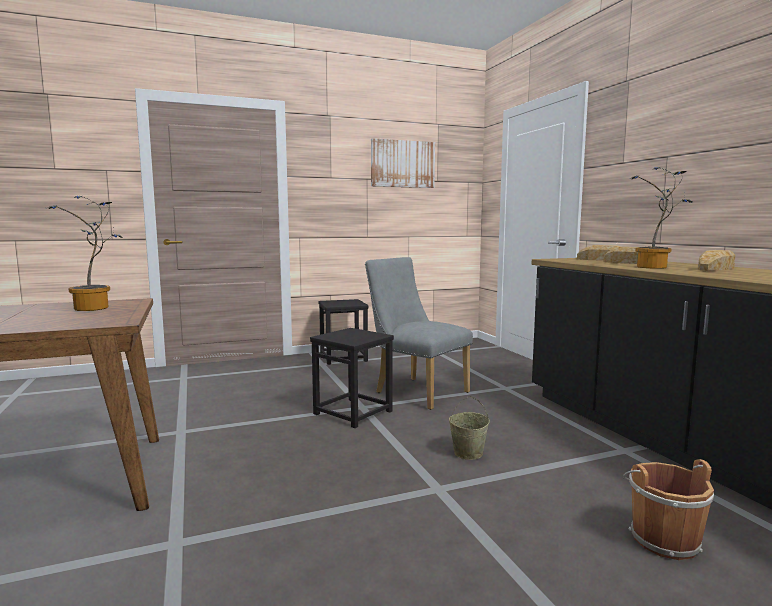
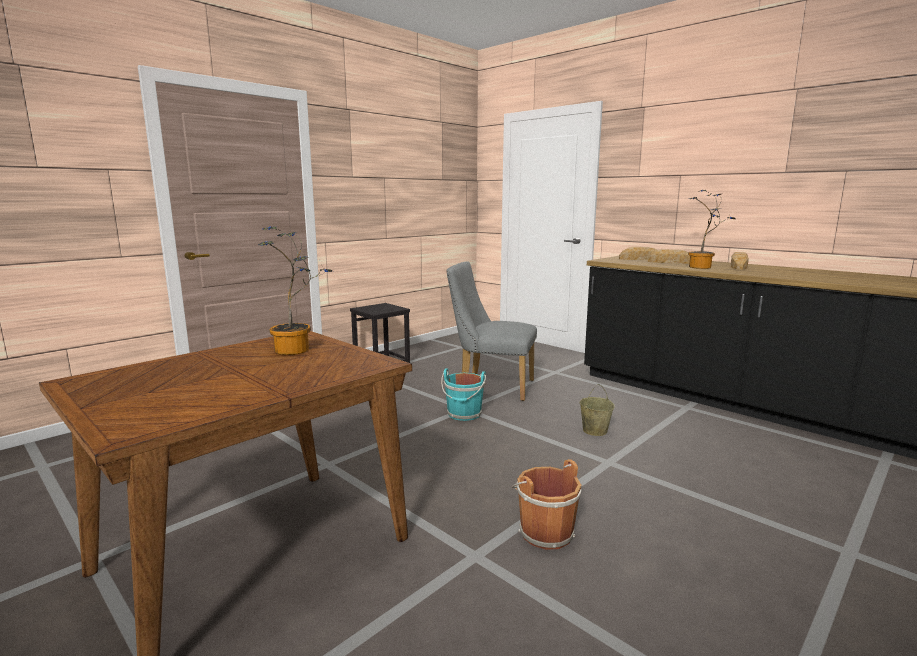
camera: 25 degrees left, 5 degrees up
black stool [310,328,394,428] -> turquoise bucket [441,368,486,421]
picture [371,138,435,188] -> none
brown bucket [623,459,714,560] -> brown bucket moved to [511,459,582,550]

